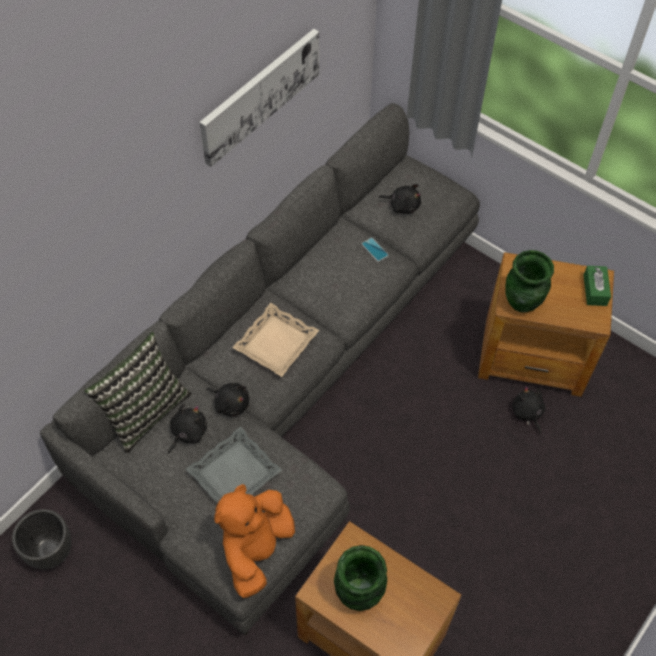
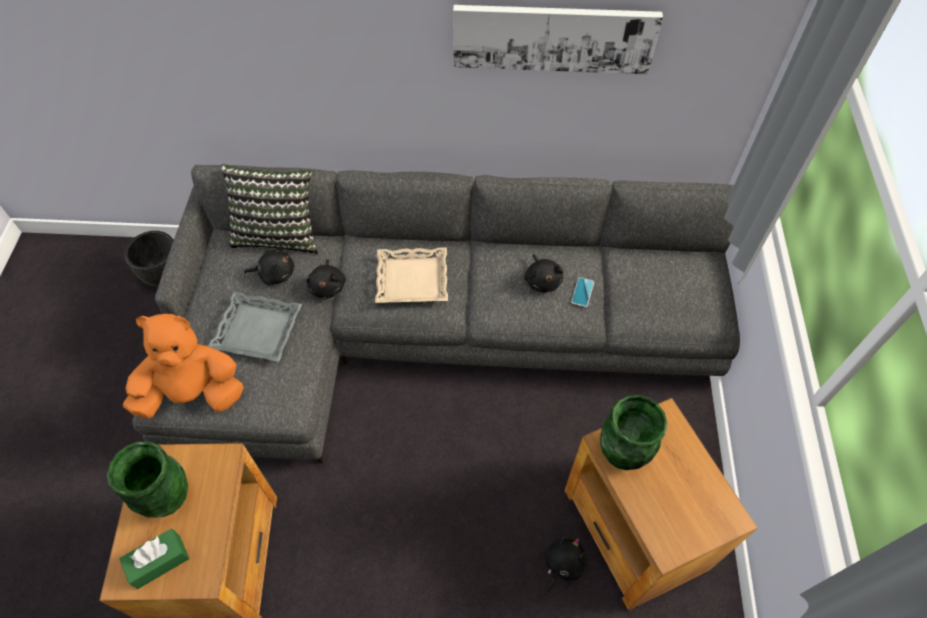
camera: 55 degrees right, 0 degrees up
black plush toy [379,184,421,214] -> black plush toy moved to [524,254,563,293]
green tissue box [584,266,611,306] -> green tissue box moved to [119,529,189,589]

